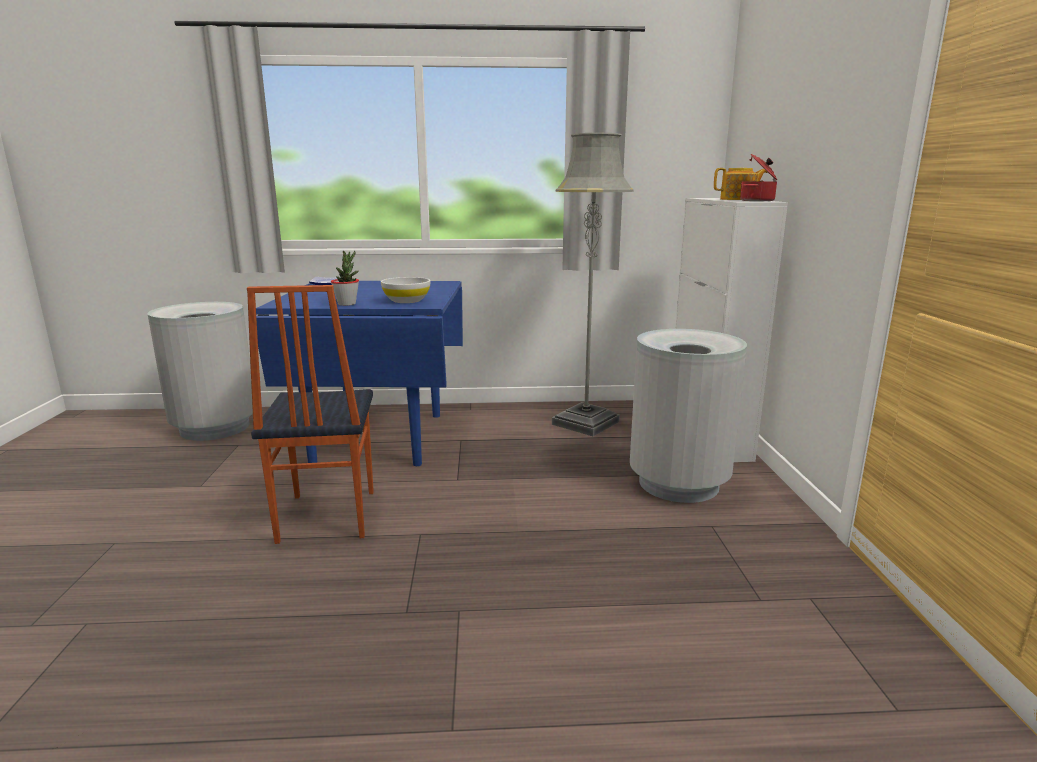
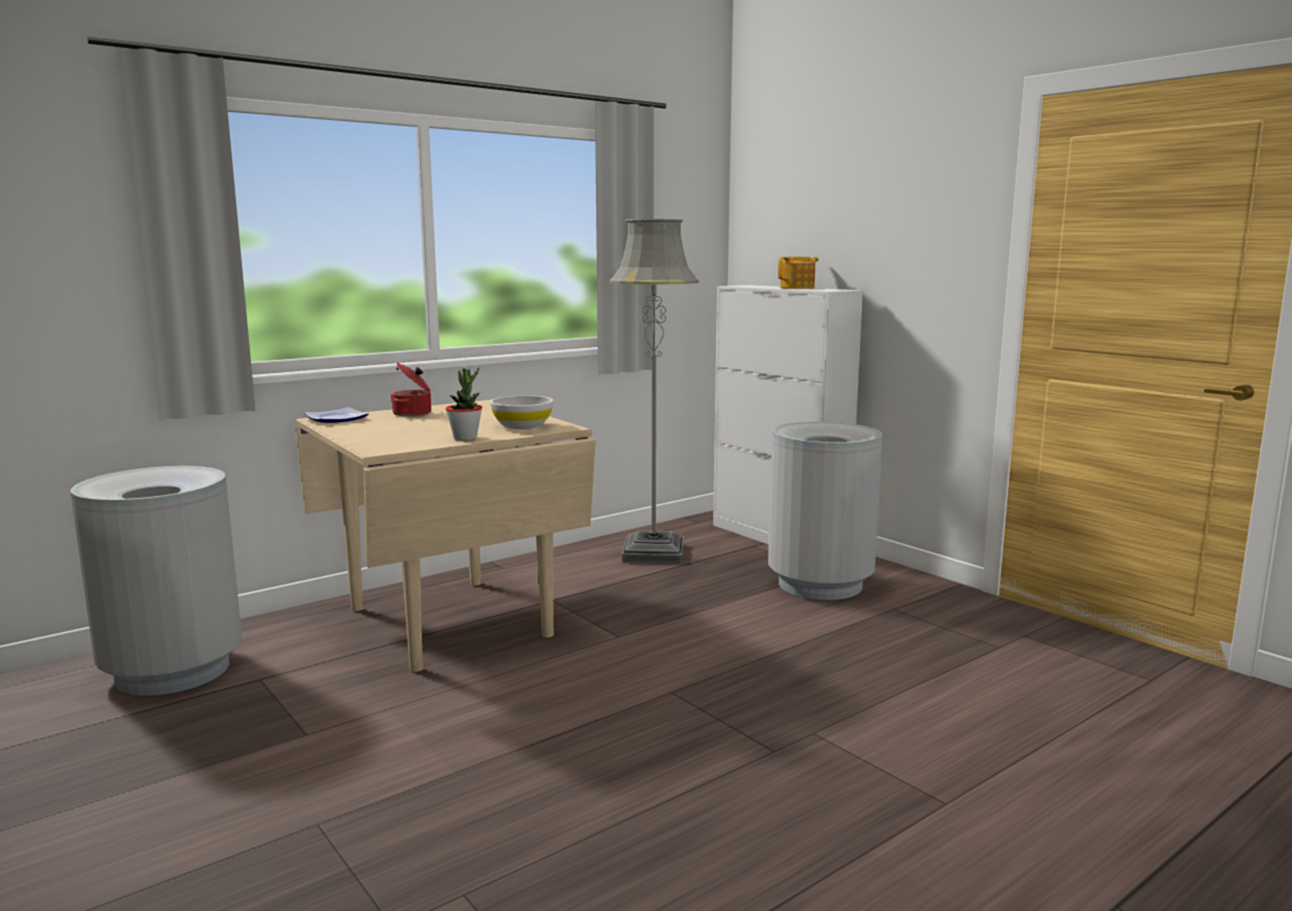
camera: 35 degrees left, 5 degrees down
chair [247,285,374,544] -> none
blue dining table [256,281,463,466] -> beige dining table [295,400,596,672]
cooking pot [740,154,777,201] -> cooking pot moved to [391,363,431,417]

